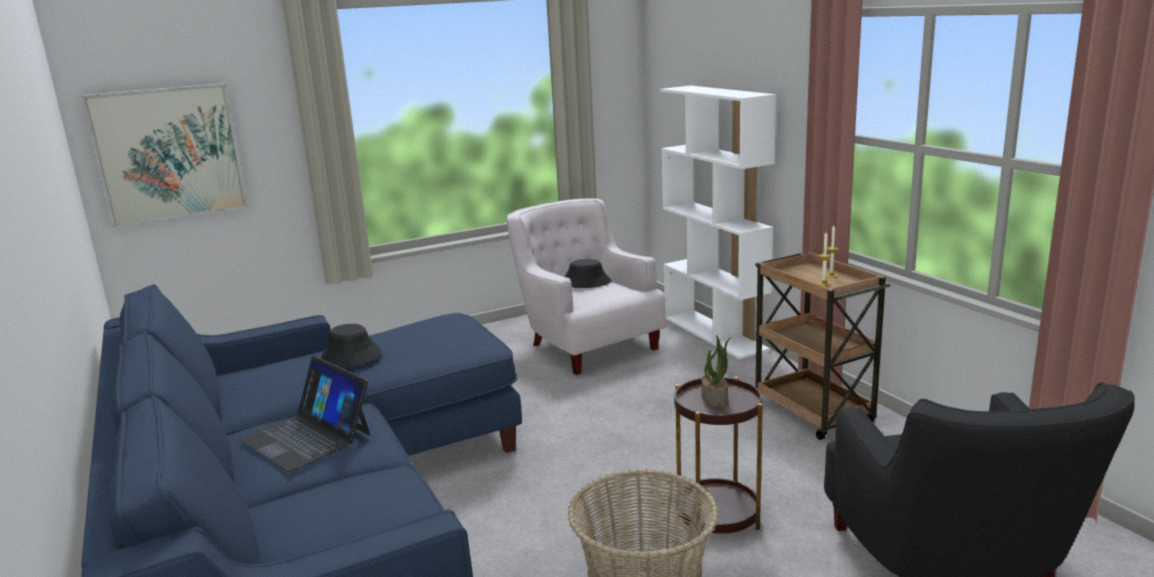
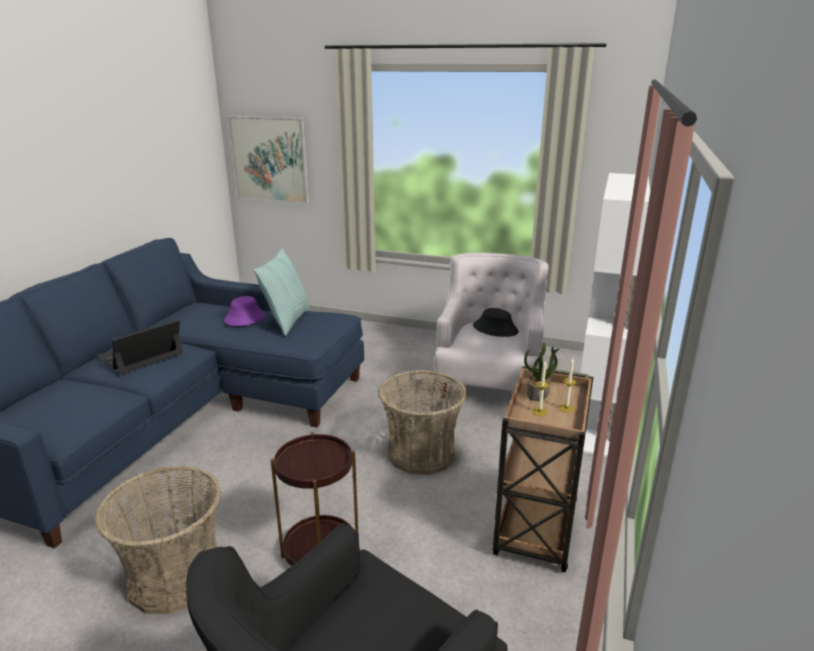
camera: 45 degrees right, 5 degrees up
laptop [239,356,370,472] -> laptop turned 45 degrees clockwise [97,320,183,374]
black hat [321,324,382,366] -> purple hat [224,296,265,326]
potted plant [701,335,732,407] -> potted plant moved to [524,341,559,401]
none -> pillow [254,248,310,336]
none -> basket [378,370,467,475]

